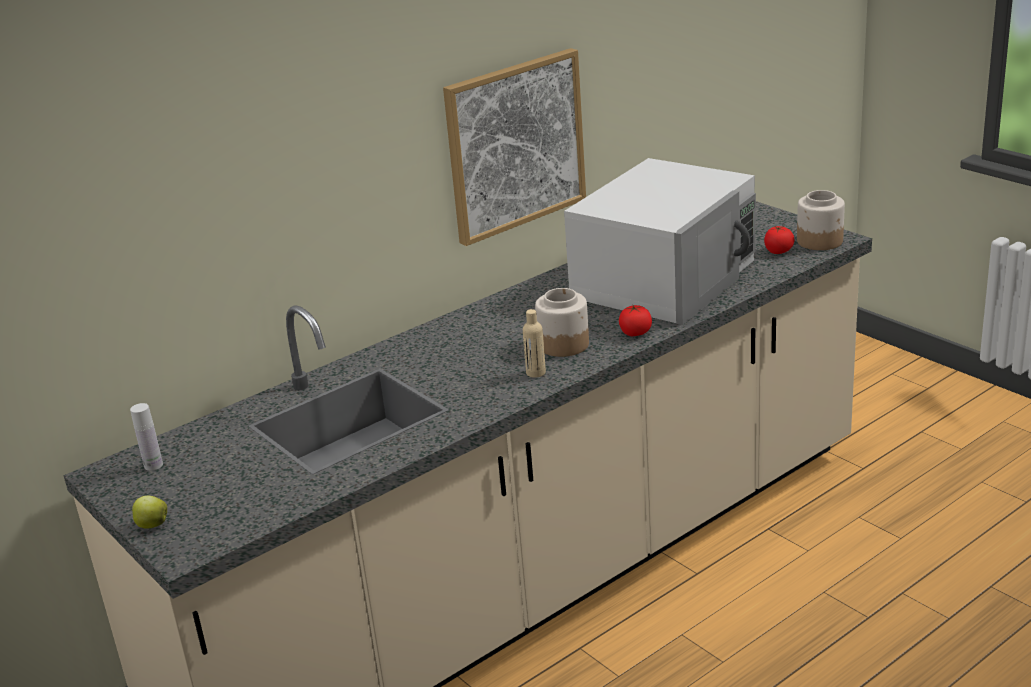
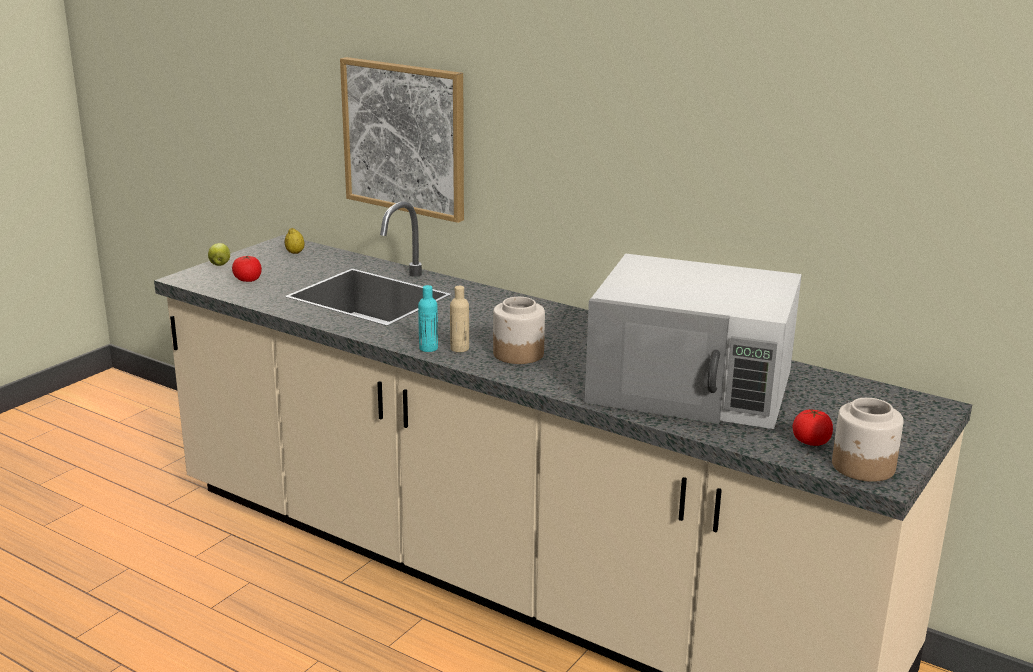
camera: 70 degrees right, 5 degrees down
white bottle [130,403,163,471] -> lemon [285,228,304,254]
picture [443,48,586,246] -> picture moved to [340,57,464,223]
tomato [619,305,652,336] -> tomato moved to [232,255,262,282]
none -> turquoise bottle [418,285,438,352]

